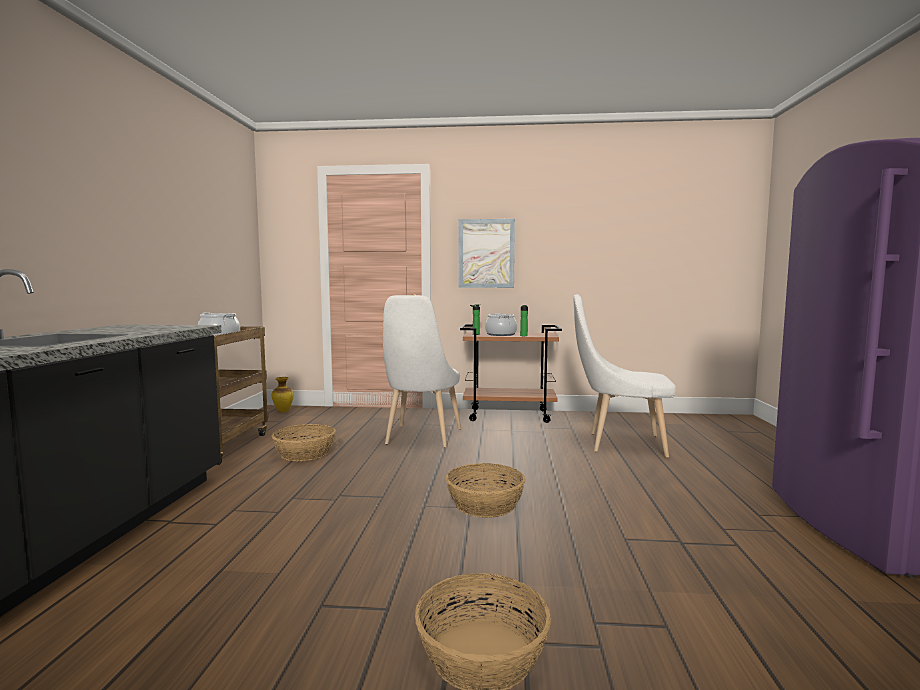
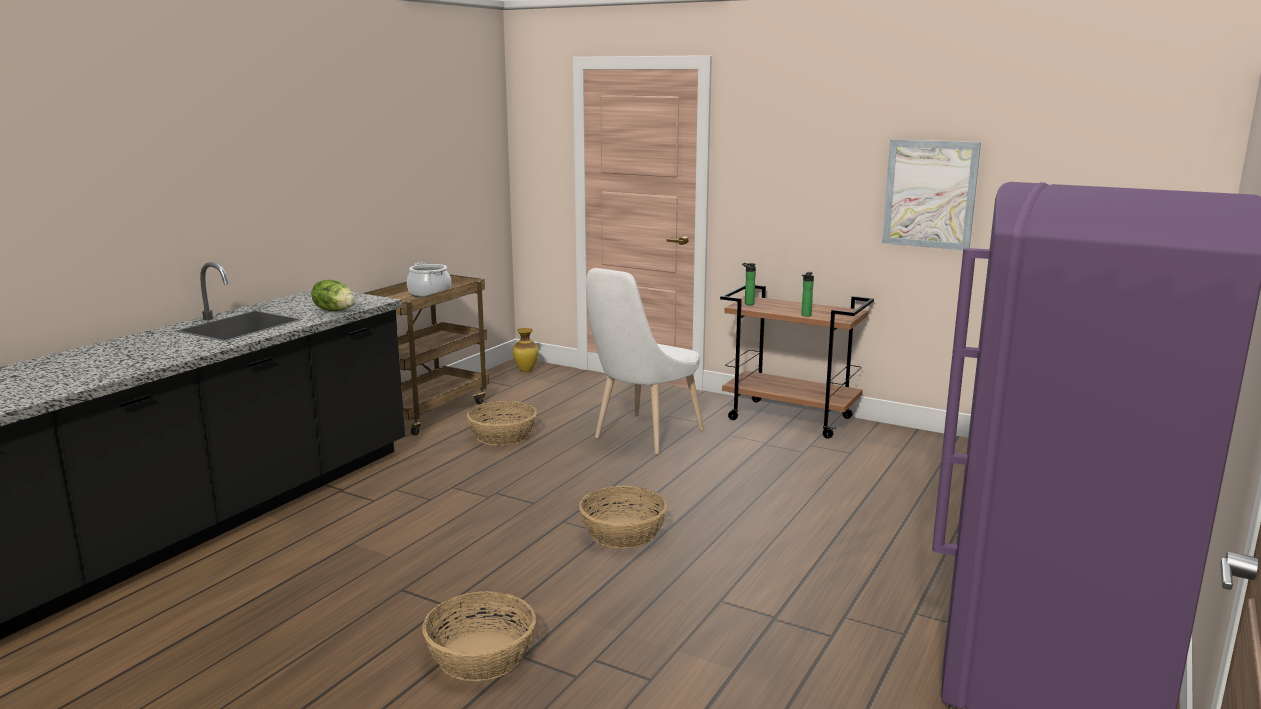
camera: 25 degrees right, 10 degrees up
picture [459,219,515,288] -> picture moved to [882,139,981,250]
cooking pot [485,313,517,336] -> none
white chair [573,294,676,458] -> none
none -> lettuce [311,280,355,311]

